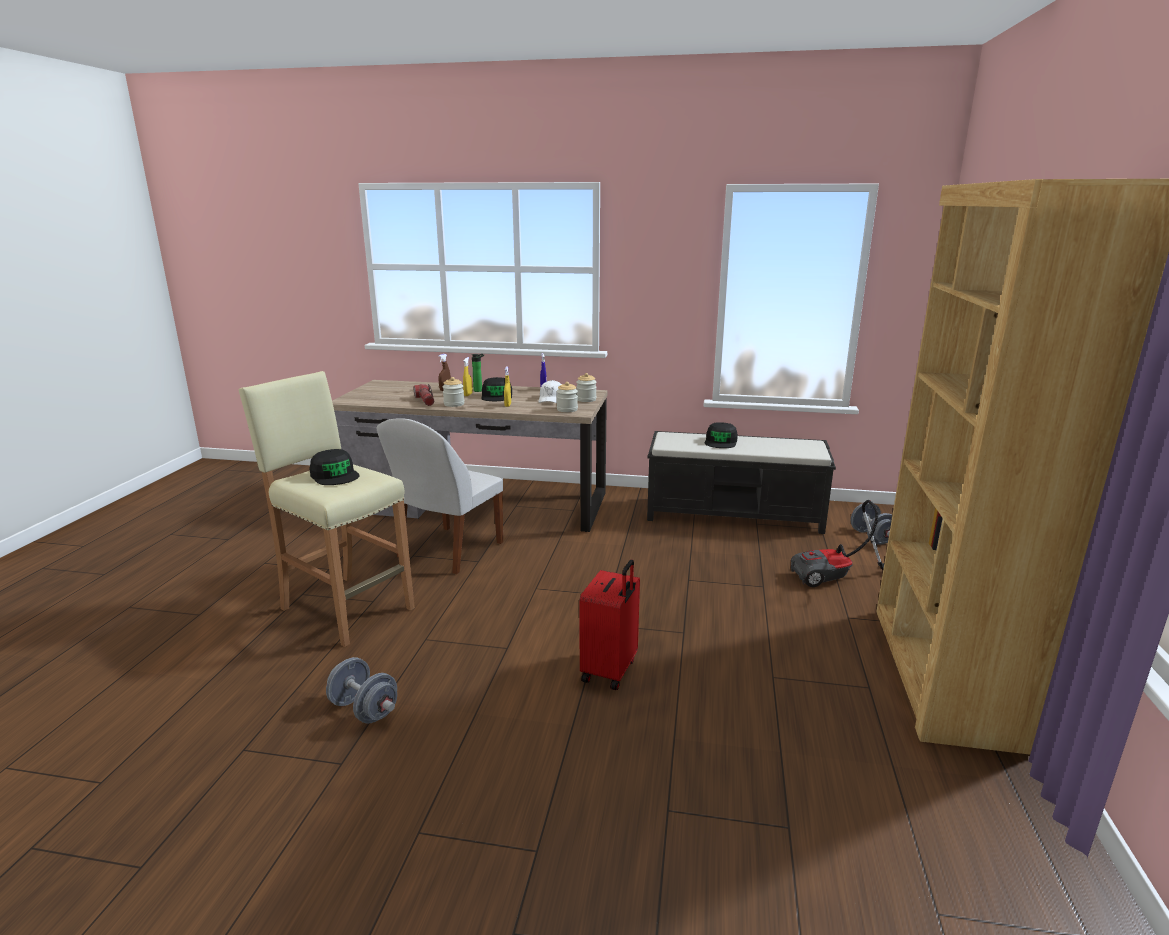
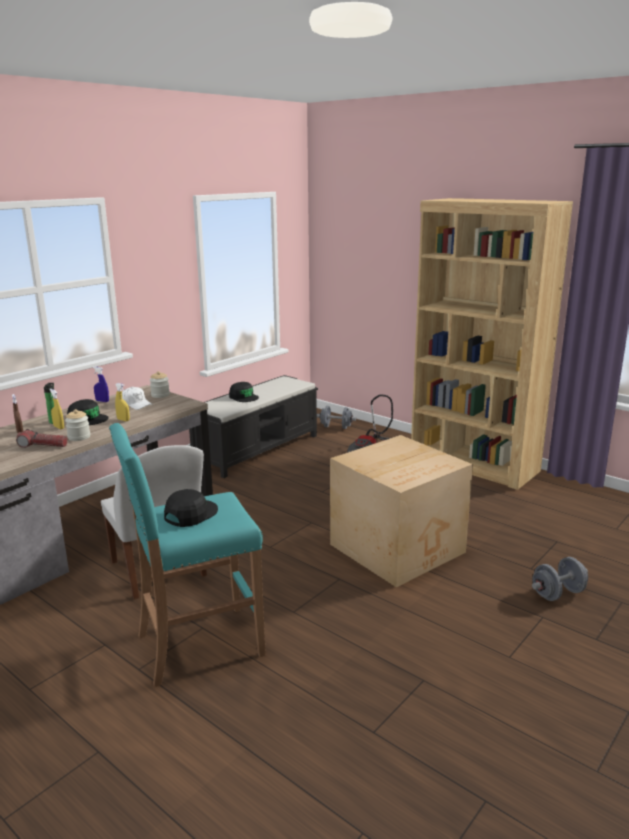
camera: 60 degrees left, 0 degrees up
beige stool [239,371,415,647] -> turquoise stool [109,423,266,687]
black cap [310,449,359,485] -> black cap turned 45 degrees counterclockwise [164,489,218,527]
grey dumbbell [326,657,397,724] -> grey dumbbell moved to [532,557,588,601]
jar [557,382,578,412] -> none
red suitcase [579,560,640,690] -> cardboard box [330,435,473,588]

